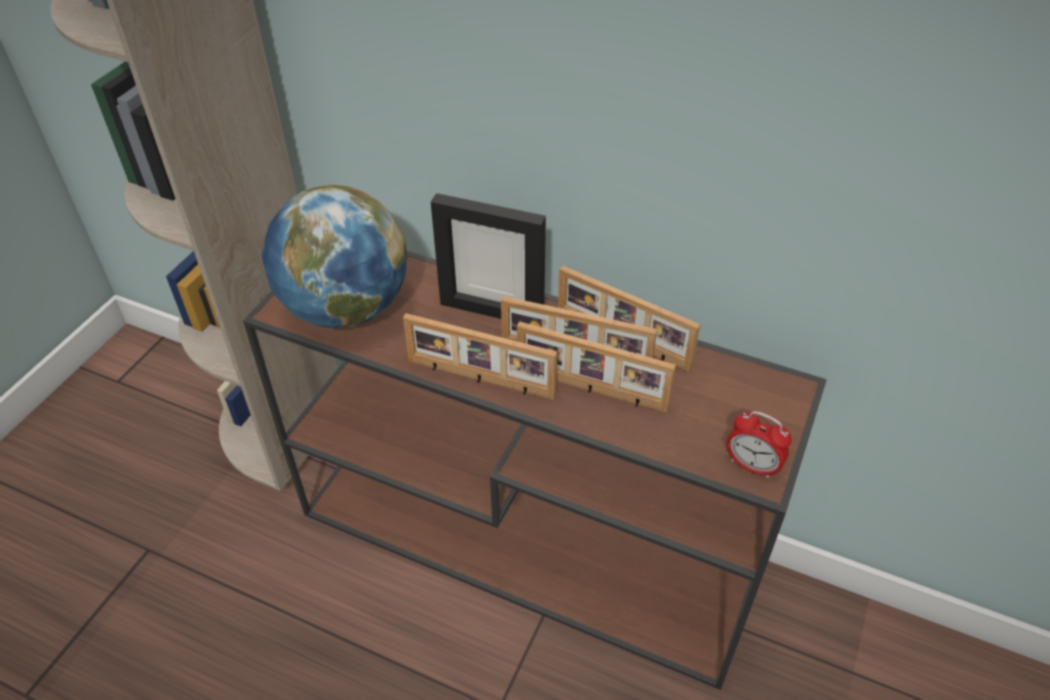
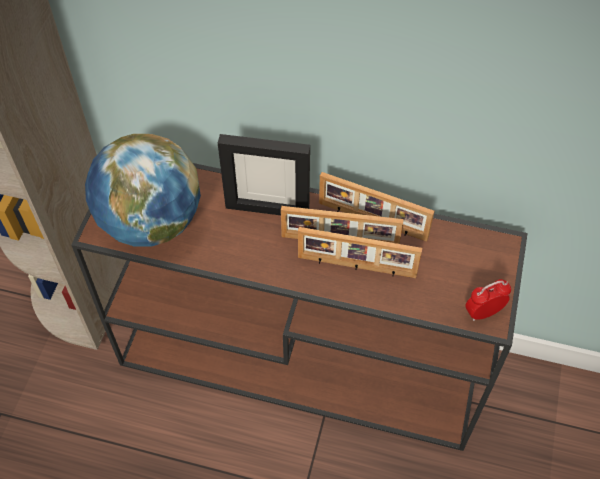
camera: 10 degrees left, 10 degrees up
picture frame [403,313,558,400] -> none
alarm clock [726,411,792,478] -> alarm clock turned 135 degrees clockwise [465,279,511,321]

